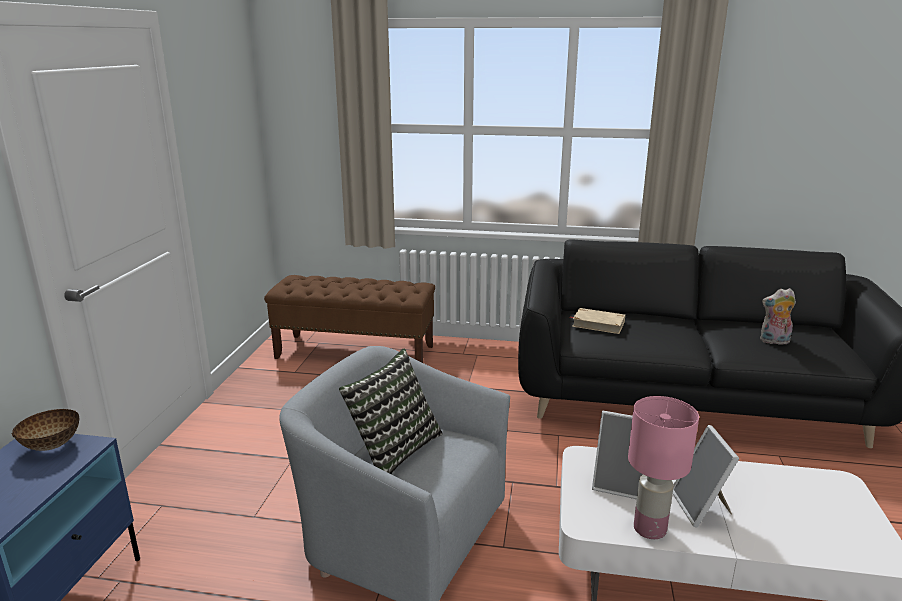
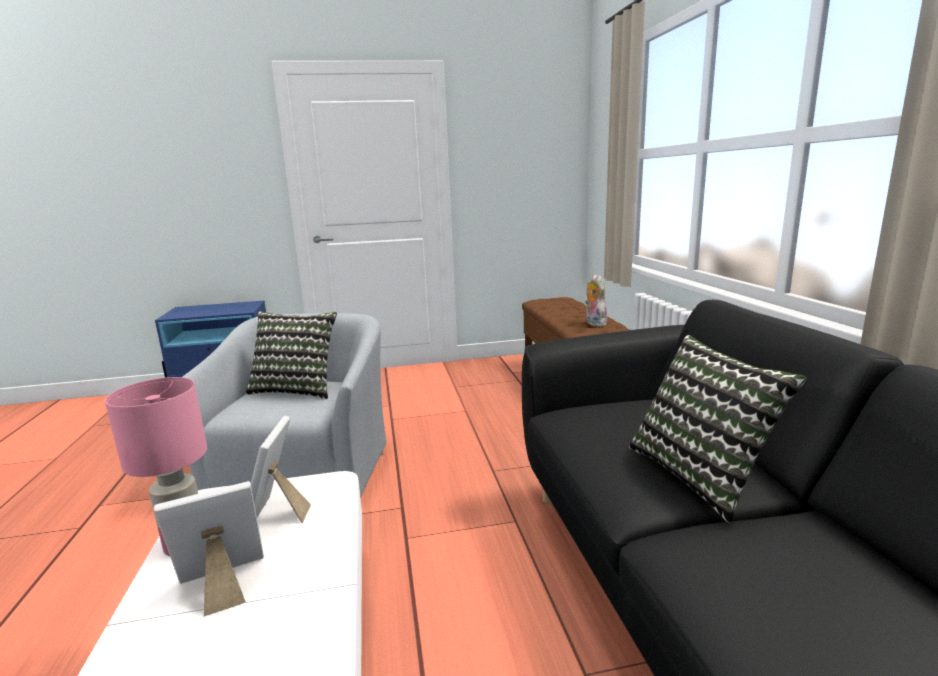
camera: 70 degrees right, 5 degrees down
bowl [11,409,79,451] -> none
beige book [570,308,625,334] -> none
plush toy [760,288,796,344] -> plush toy moved to [585,275,607,326]
none -> pillow [629,335,807,522]

